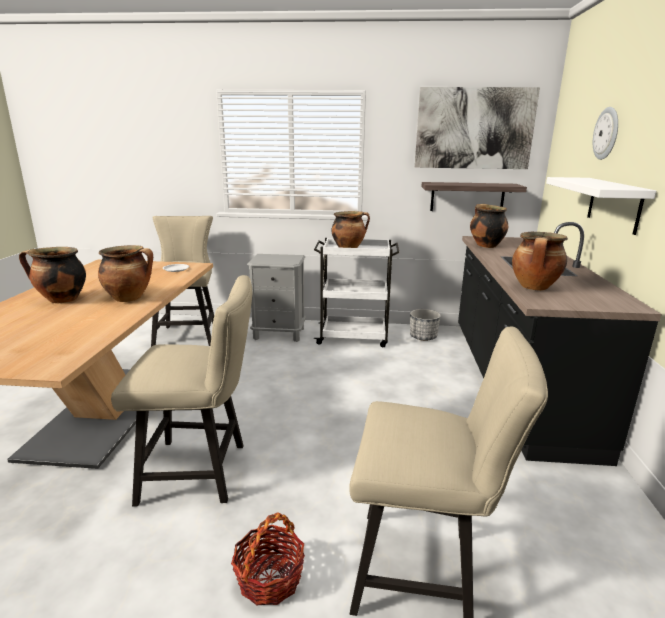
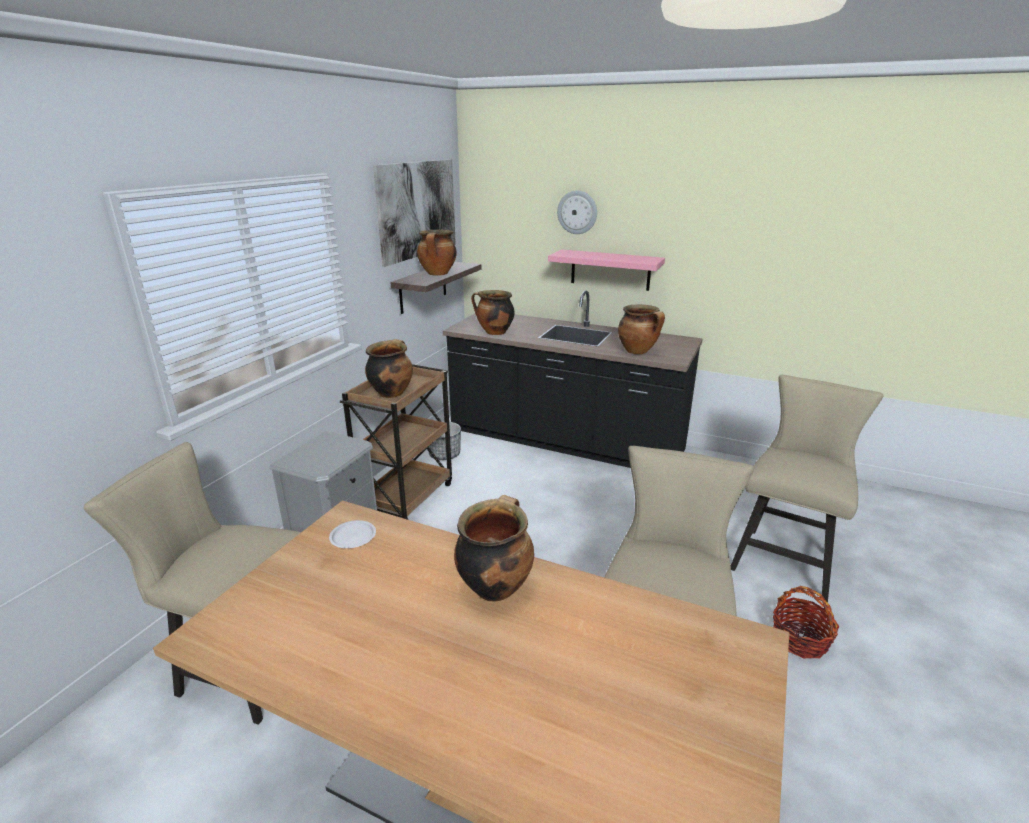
camera: 70 degrees left, 5 degrees up
cooking pot [19,247,86,303] -> cooking pot moved to [417,230,457,276]
white cart [314,238,400,347] -> brown cart [340,364,452,520]
white shelf [546,177,656,235] -> pink shelf [548,249,665,291]

